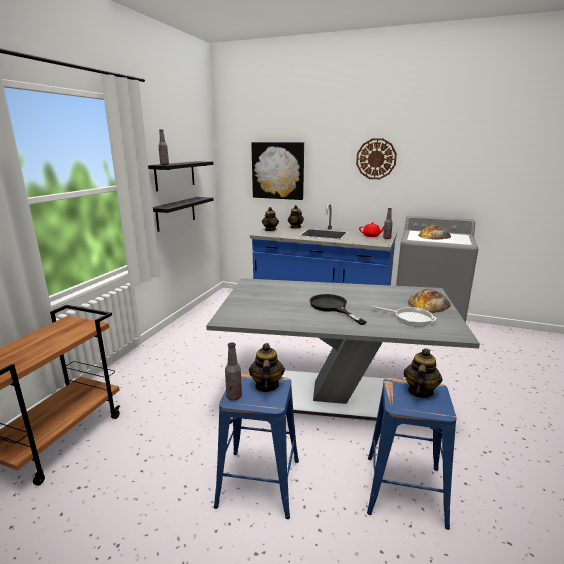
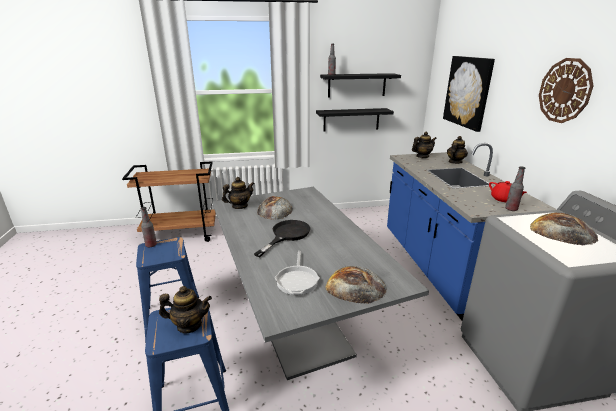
camera: 60 degrees right, 5 degrees up
teapot [249,343,285,392] -> teapot moved to [222,177,255,209]
none -> bread [257,196,293,220]

